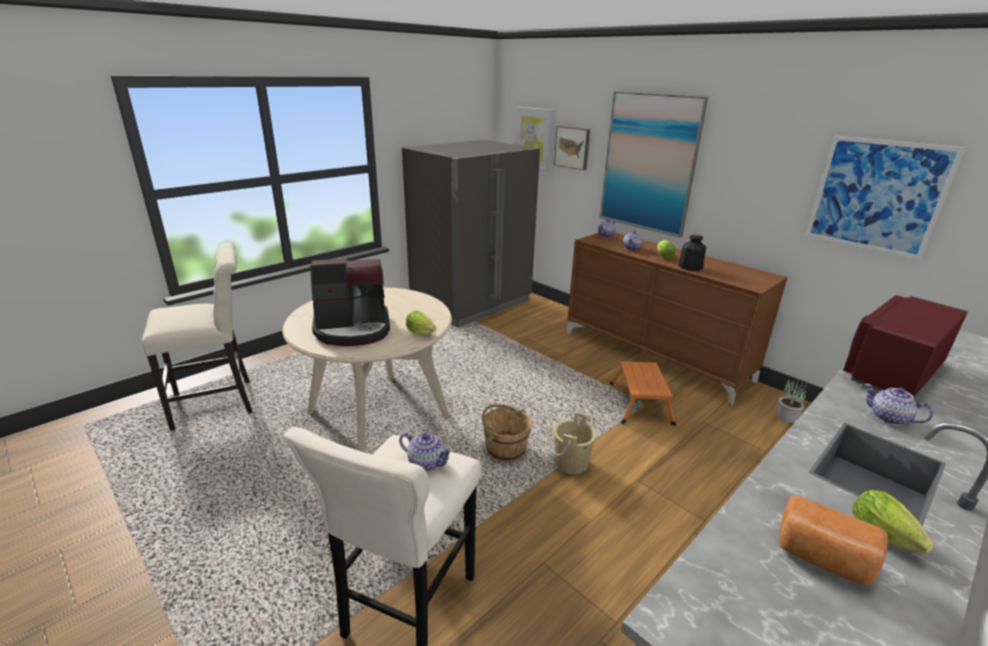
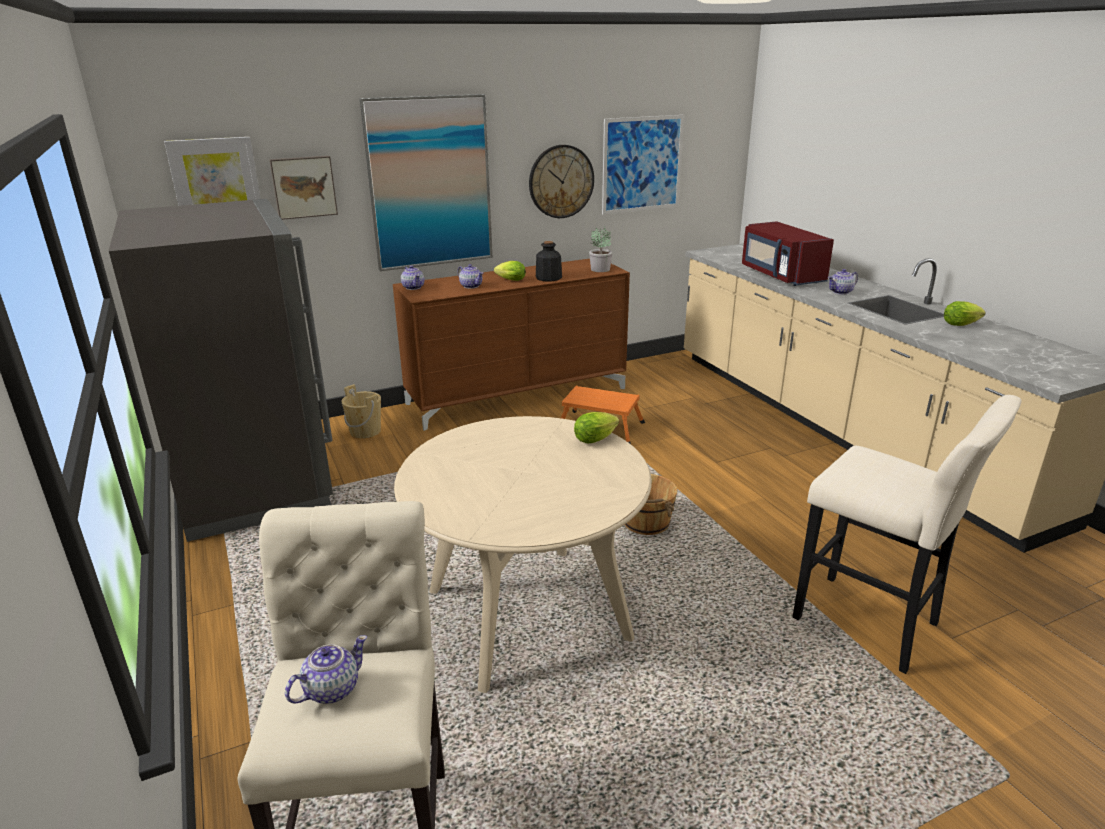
camera: 70 degrees left, 0 degrees up
coffee machine [310,259,390,346] -> none
teapot [399,432,453,471] -> teapot moved to [285,635,367,704]
beige bucket [552,412,596,474] -> beige bucket moved to [341,384,381,438]
potted plant [776,380,807,423] -> potted plant moved to [589,226,613,272]
bread [780,495,888,586] -> none
none -> wall clock [529,145,594,218]

